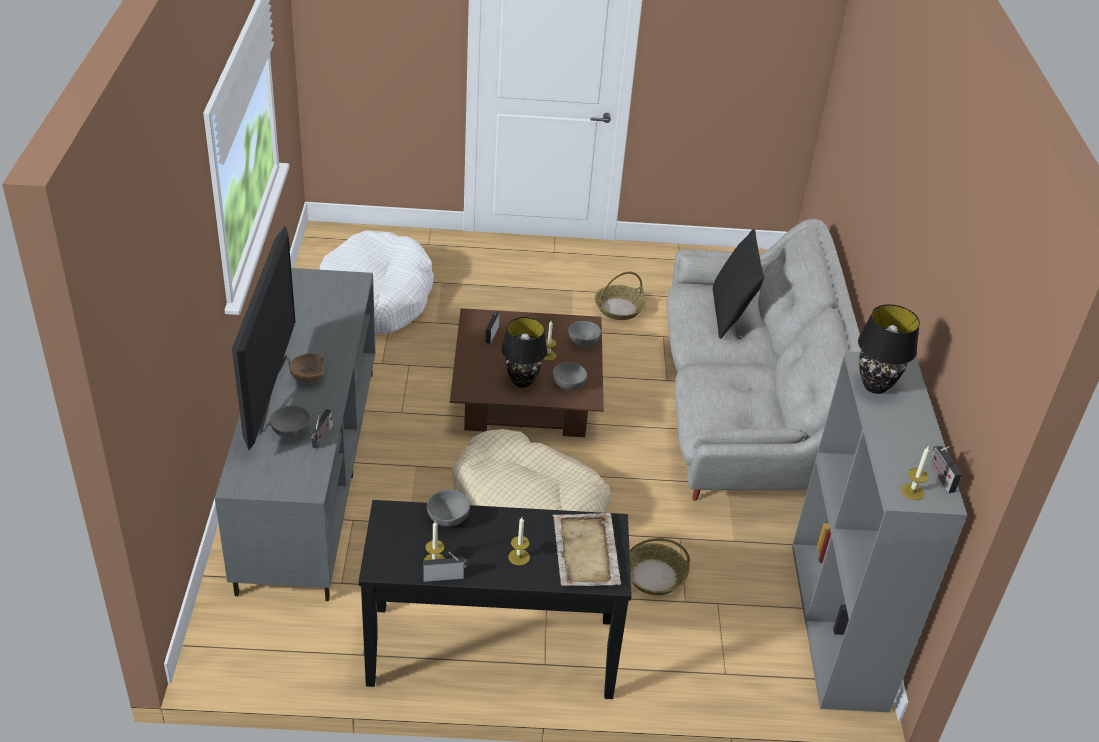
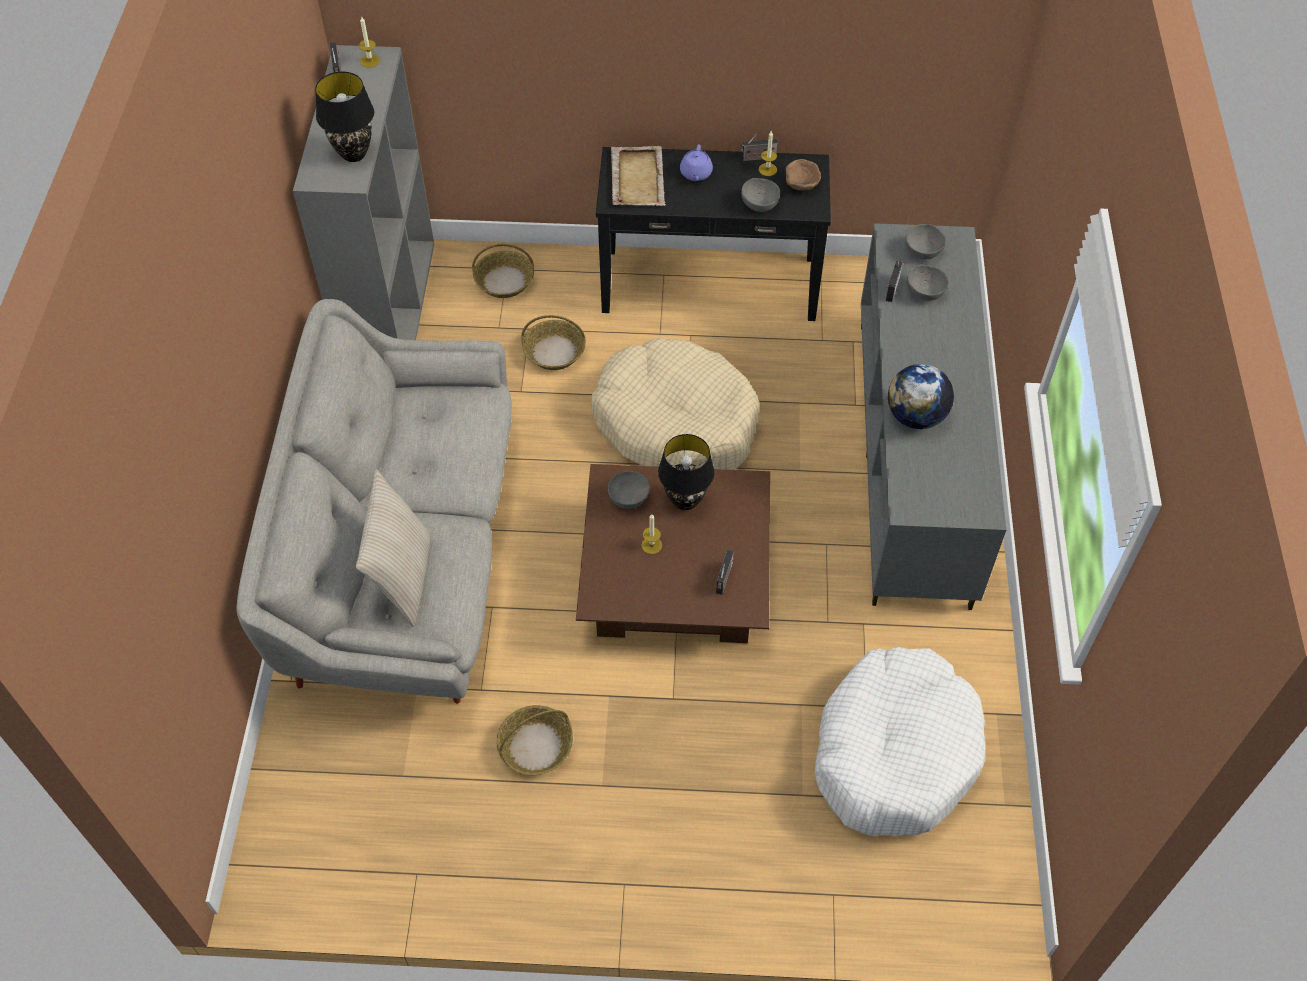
camera: 175 degrees left, 15 degrees up
television [232,227,295,450] -> none
brown bowl [289,353,324,383] -> brown bowl moved to [786,159,821,191]
candle [508,517,530,565] -> purple teapot [680,144,713,181]
grey bowl [568,321,601,347] -> grey bowl moved to [905,224,946,259]
black pillow [713,229,764,339] -> beige pillow [356,470,432,627]
none -> basket [472,244,534,298]
none -> globe [888,364,954,429]

